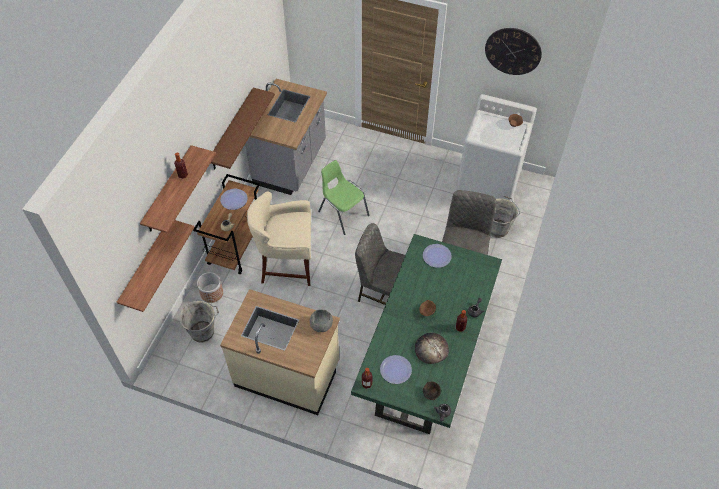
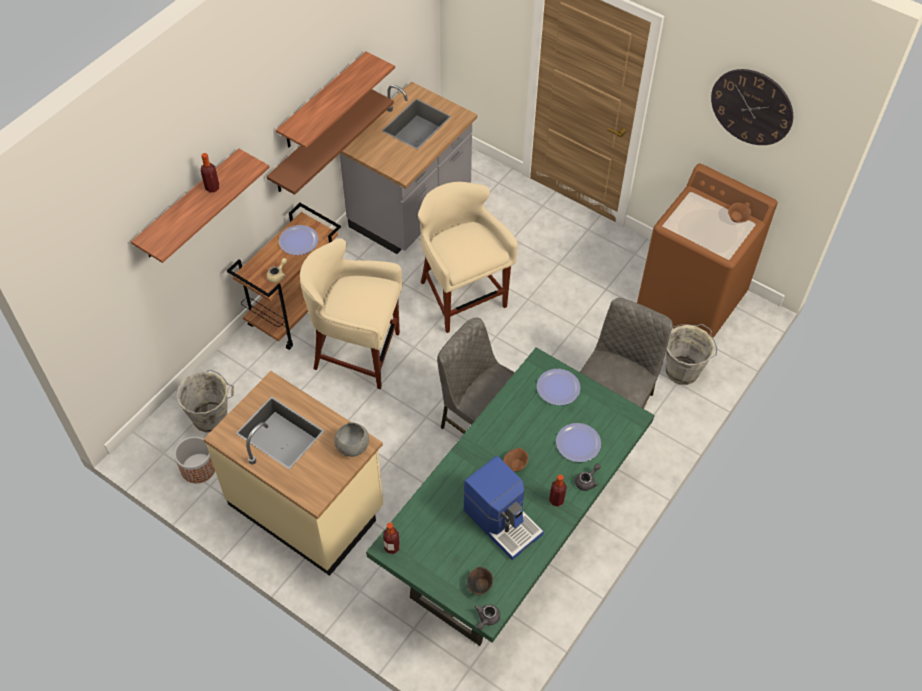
camera: 15 degrees right, 0 degrees up
shelf [117,220,195,312] -> shelf moved to [276,51,395,148]
planter [197,272,223,303] -> planter moved to [174,437,215,483]
green chair [318,160,369,235] -> beige stool [418,182,518,333]
plate [380,355,412,384] -> plate moved to [556,423,601,462]
bread [415,333,449,364] -> coffee machine [464,456,544,560]
white washing machine [456,94,537,201] -> brown washing machine [637,164,778,338]

